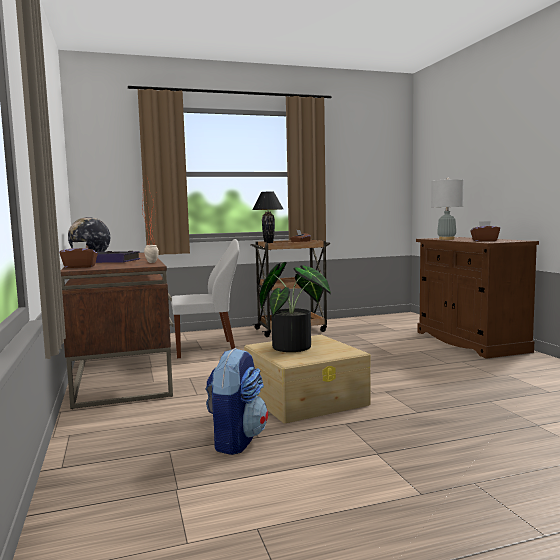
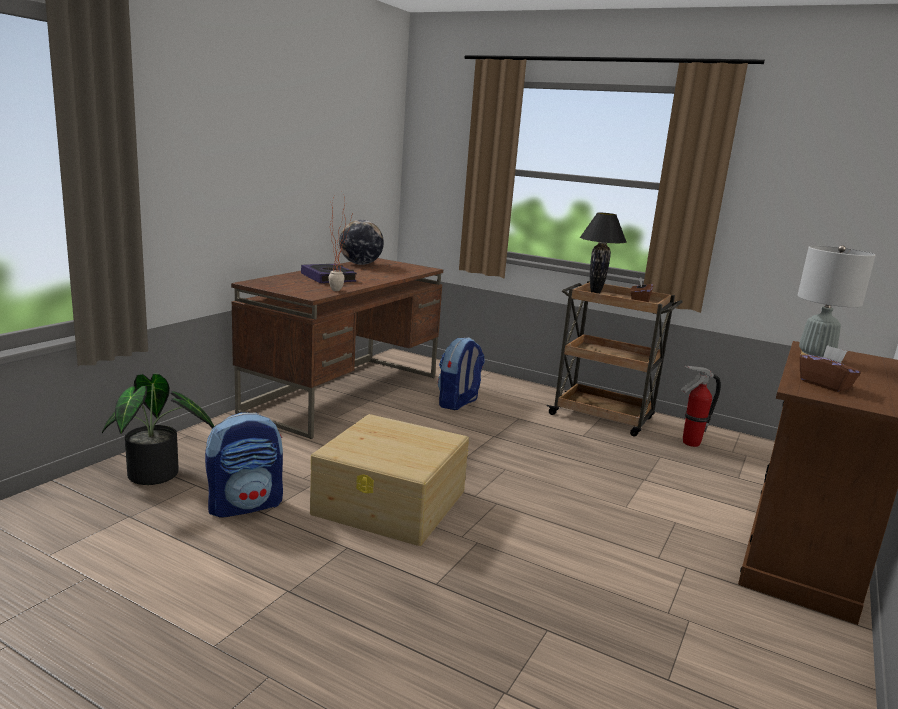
camera: 45 degrees right, 10 degrees up
brown tissue box [60,242,98,268] -> none
white chair [171,239,239,359] -> backpack [438,337,485,410]
potted plant [259,262,331,352] -> potted plant moved to [102,374,215,485]
none -> fire extinguisher [681,365,721,447]

